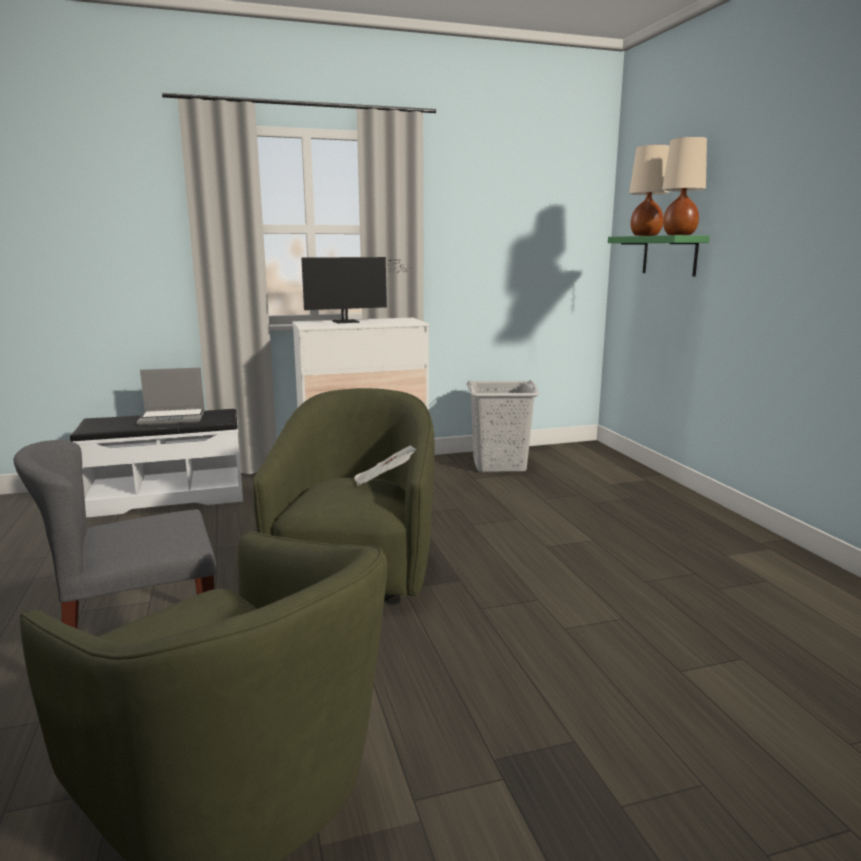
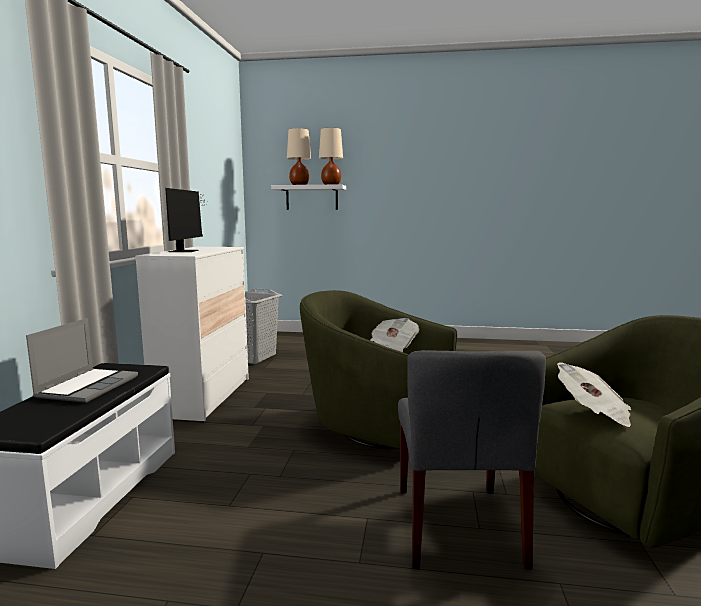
camera: 65 degrees left, 5 degrees down
green shelf [608,235,710,277] -> white shelf [271,185,346,210]
none -> newspaper [557,362,631,427]

